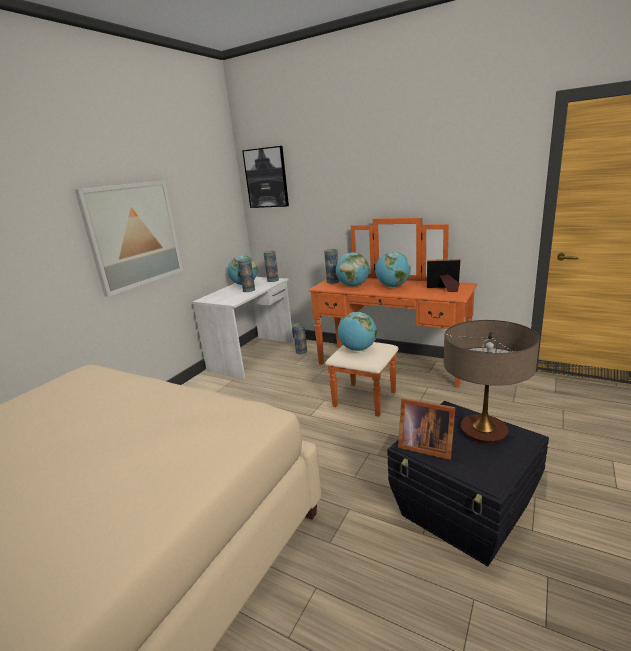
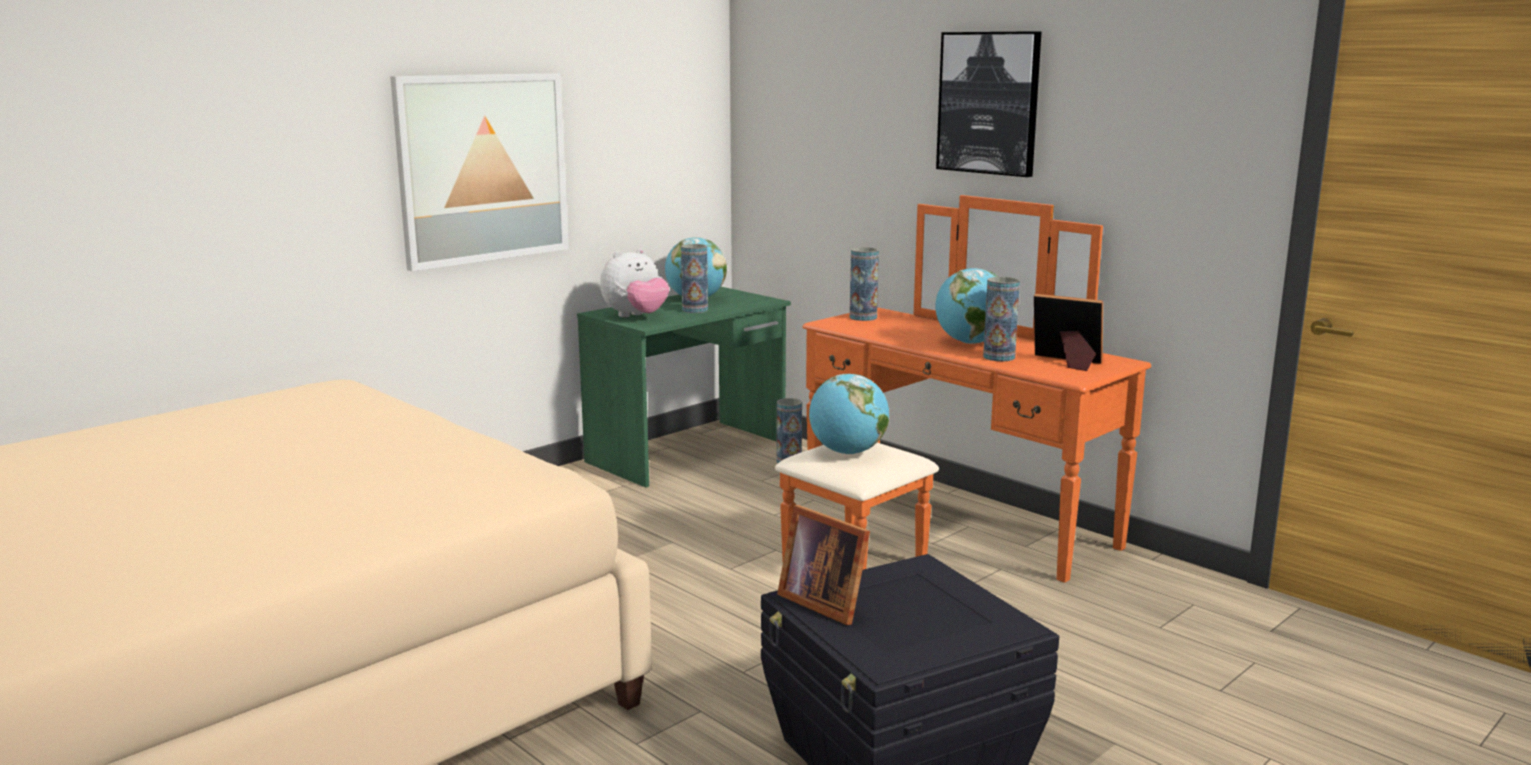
camera: 15 degrees right, 5 degrees down
white desk [192,277,294,379] -> green desk [577,287,791,487]
picture [242,146,289,208] -> picture moved to [936,31,1041,177]
vase [263,250,279,282] -> vase moved to [983,277,1020,361]
globe [336,252,370,287] -> none
table lamp [444,320,540,443] -> none
none -> plush toy [600,248,669,317]

